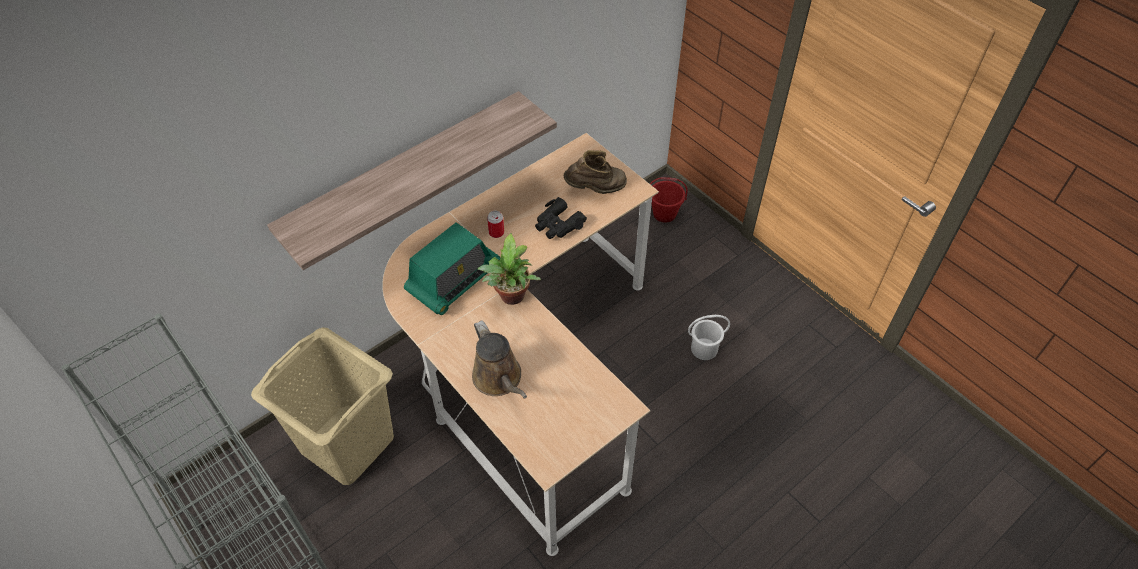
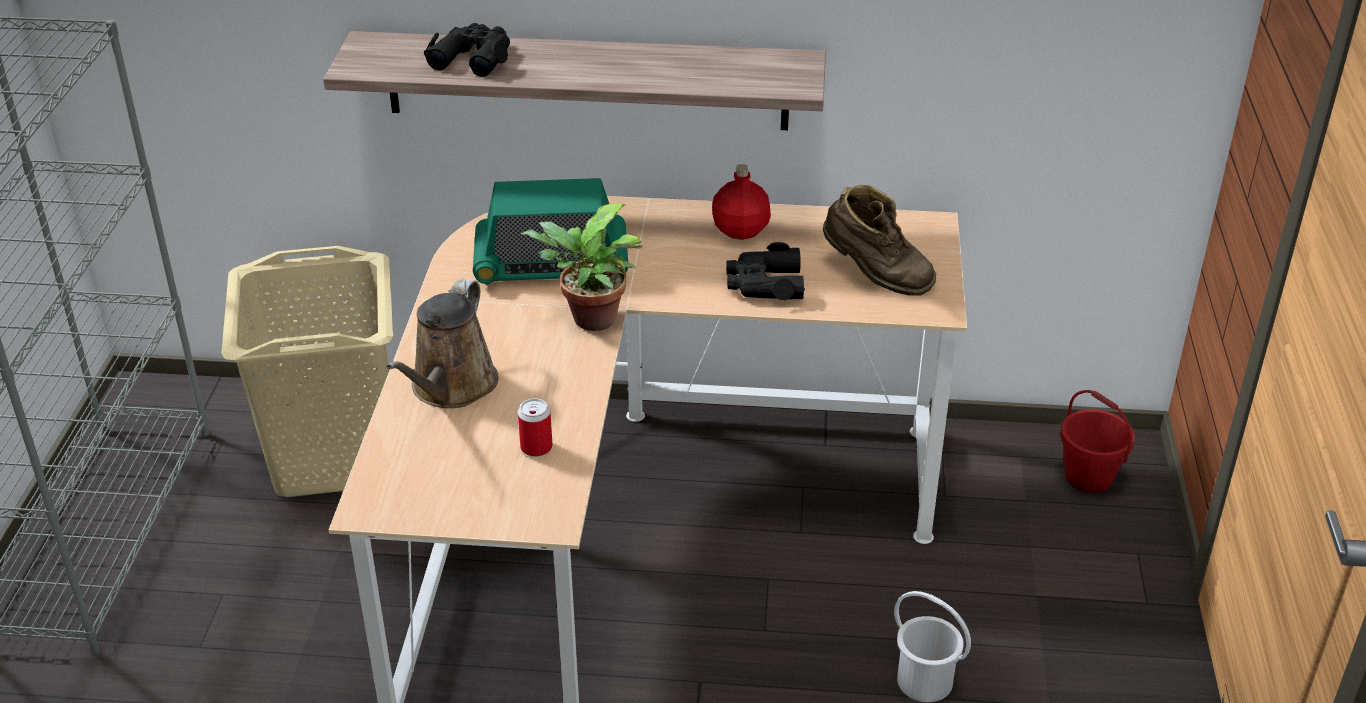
camera: 45 degrees right, 15 degrees down
can [487,211,504,238] -> can moved to [518,398,553,457]
none -> black binoculars [423,23,510,77]
none -> red bottle [712,164,771,240]

